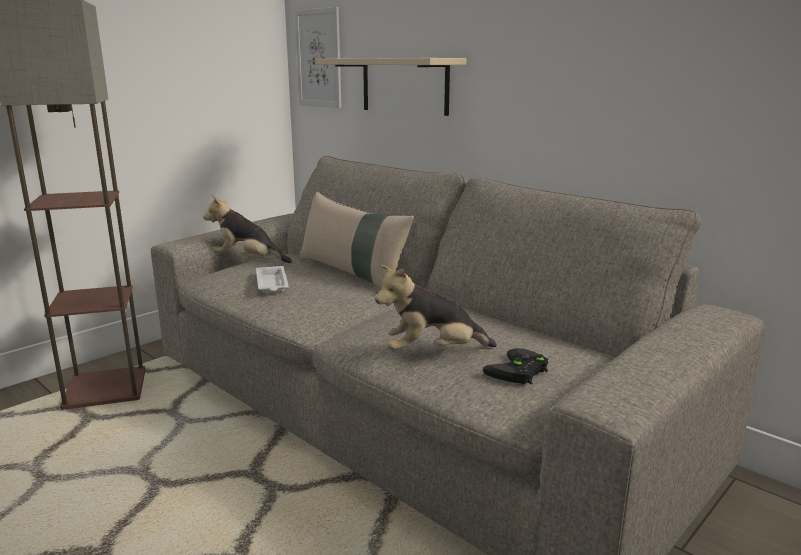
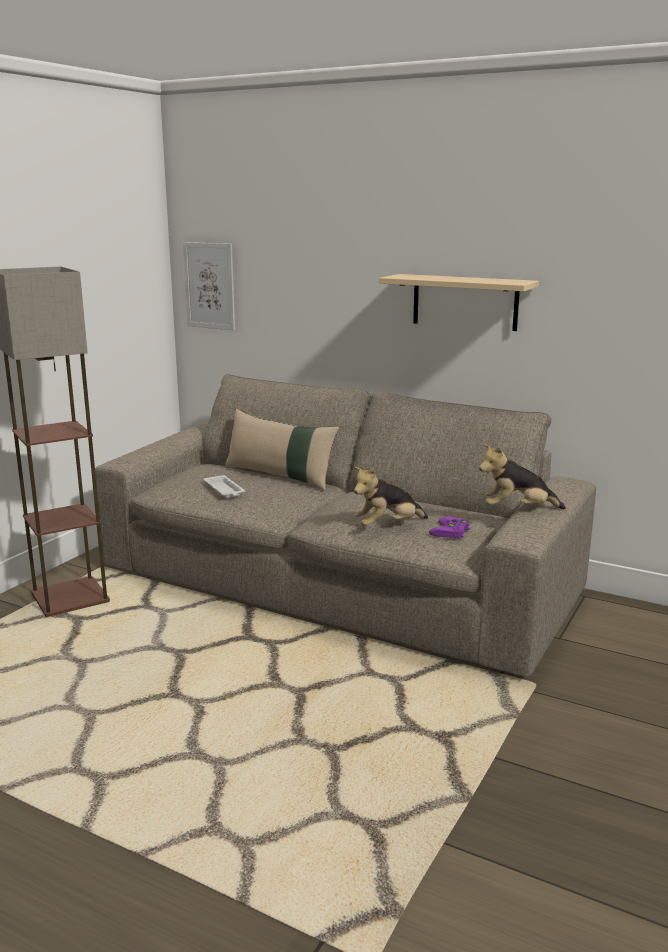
camera: 15 degrees left, 0 degrees up
plush toy [203,195,292,263] -> plush toy moved to [479,444,566,509]
beige shelf [315,58,466,116] -> beige shelf moved to [379,274,539,331]
black game controller [483,348,548,384] -> purple game controller [429,517,470,538]

